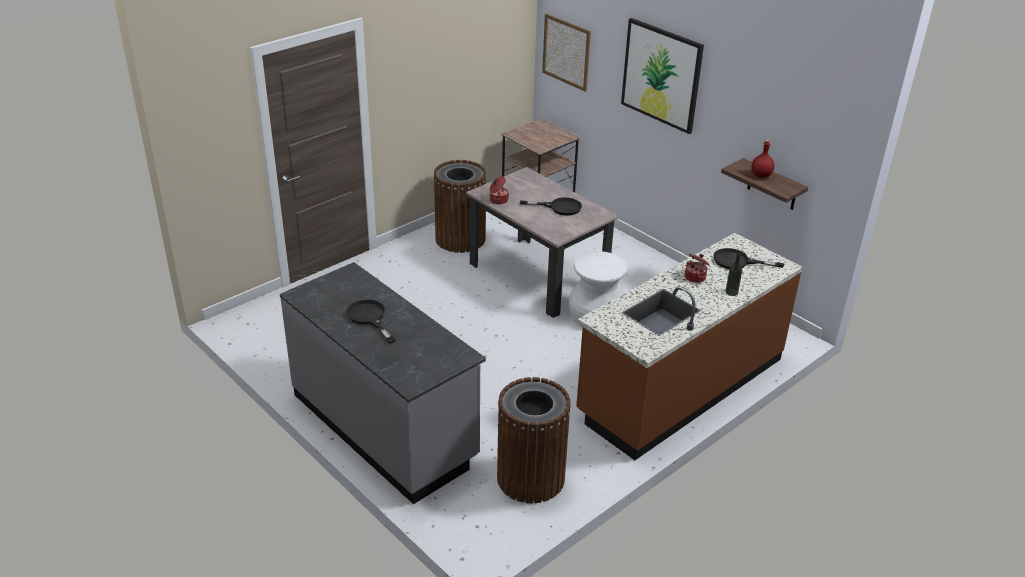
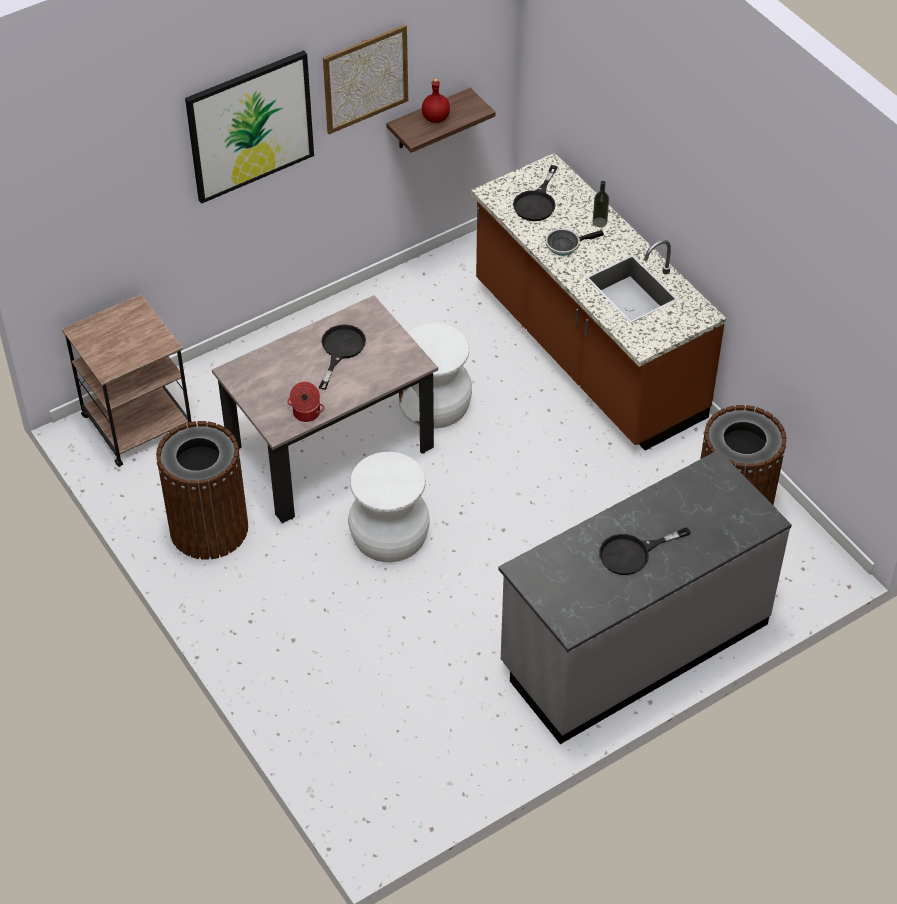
camera: 80 degrees left, 15 degrees up
picture [542,14,591,92] -> picture moved to [323,25,408,134]
cooking pot [685,254,710,283] -> frying pan [545,229,604,256]
none -> white stool [348,452,430,562]

